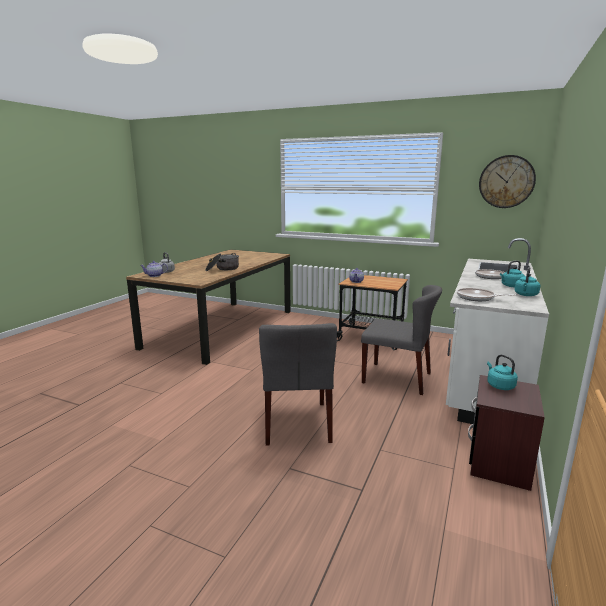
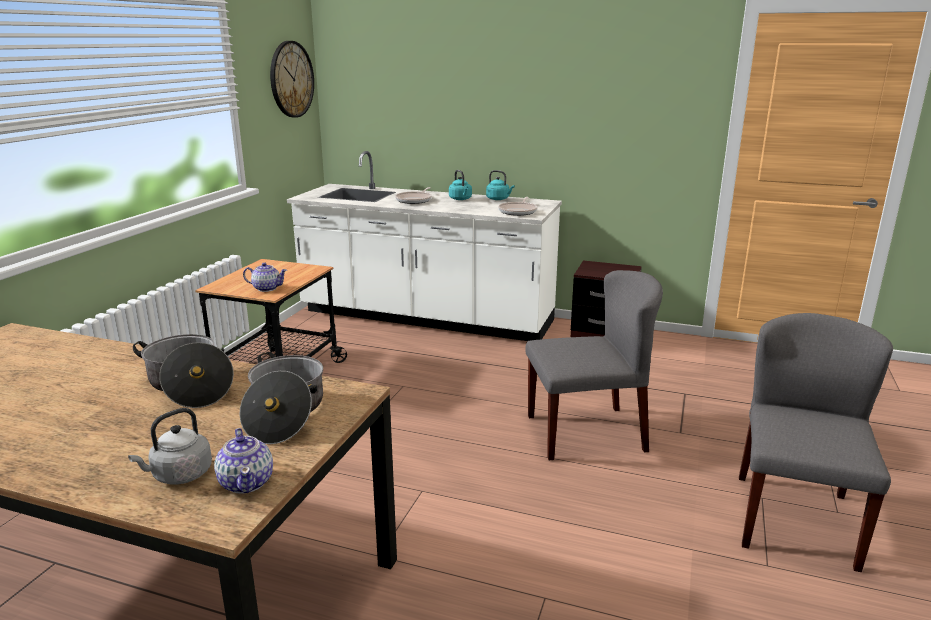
camera: 95 degrees left, 5 degrees up
grey chair [361,285,442,395] -> grey chair moved to [739,313,893,572]
turquoise kettle [487,355,518,390] -> none
none -> cooking pot [240,352,323,444]

